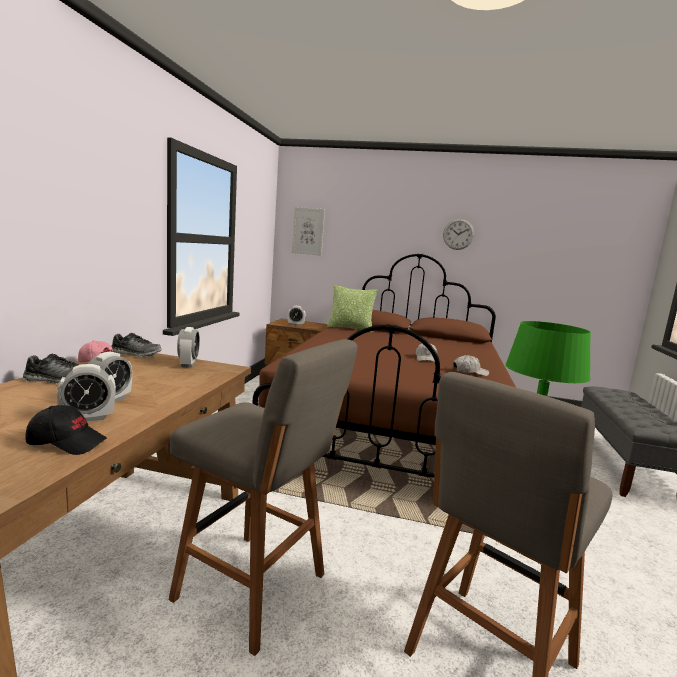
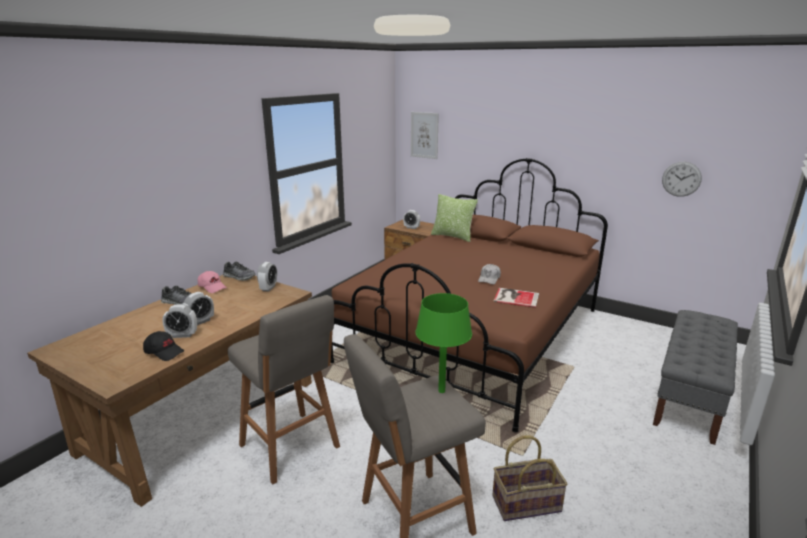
camera: 20 degrees right, 10 degrees up
wall clock [443,219,474,250] -> wall clock moved to [662,162,702,197]
white cap [453,355,489,376] -> book [494,288,539,308]
none -> basket [492,436,568,521]

